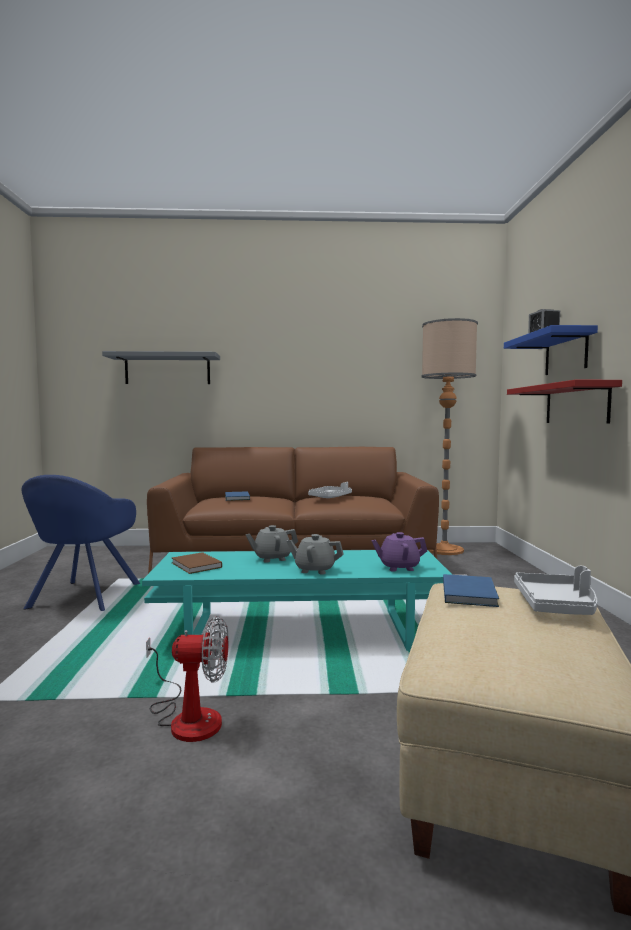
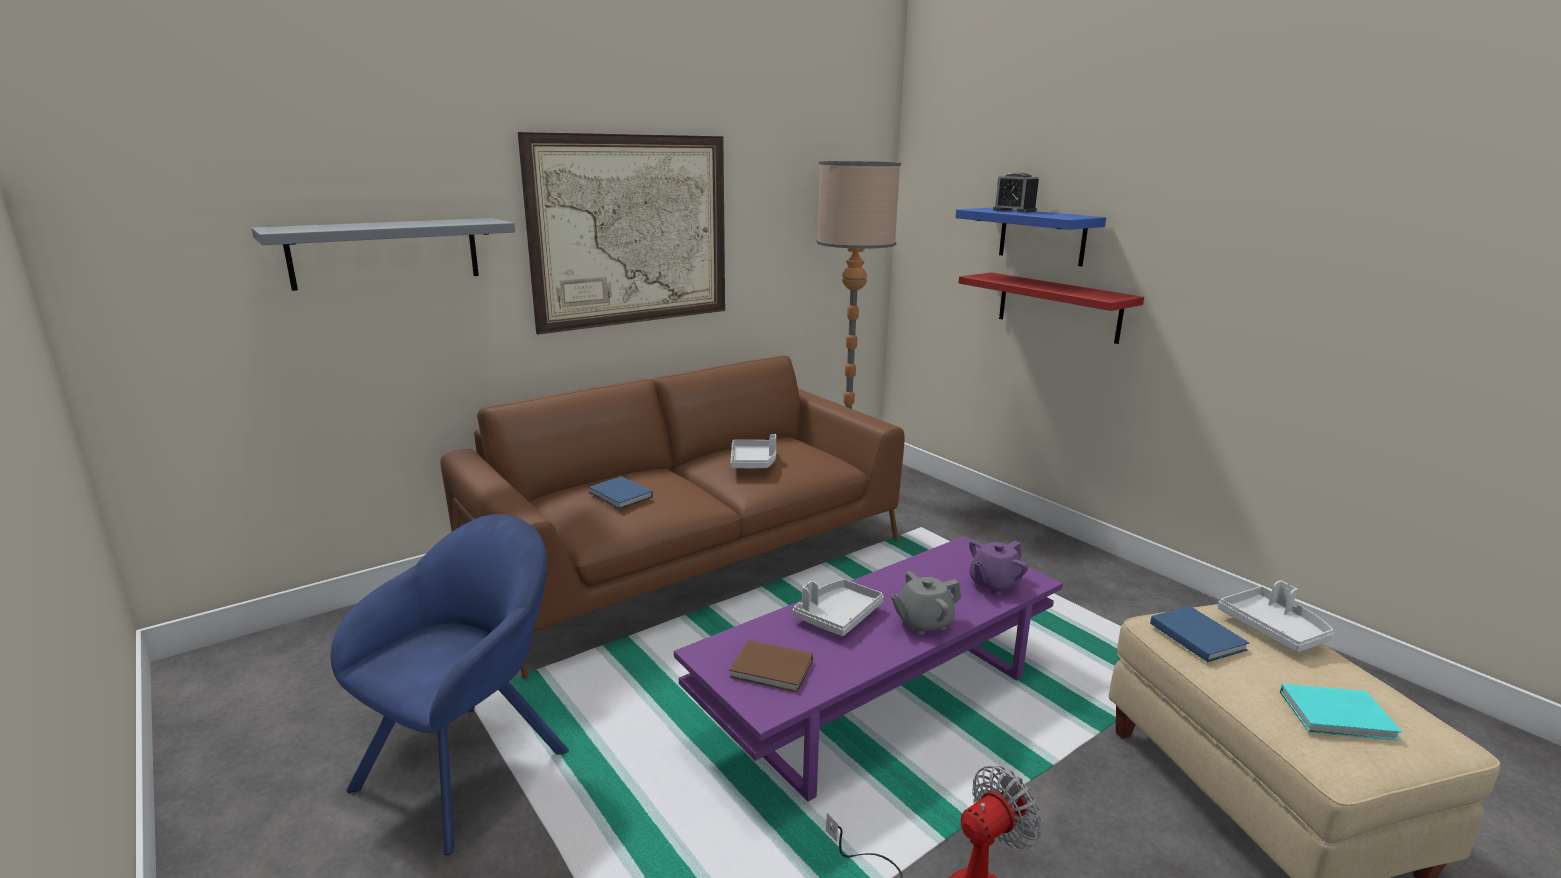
camera: 35 degrees left, 15 degrees up
blue armchair [21,475,140,611] -> blue armchair turned 120 degrees counterclockwise [331,514,569,855]
turquoise coffee table [142,550,452,651] -> purple coffee table [674,536,1063,802]
grey teapot [246,525,298,563] -> grey tray [792,579,884,636]
none -> picture [518,132,725,334]
none -> turquoise book [1280,684,1402,741]

